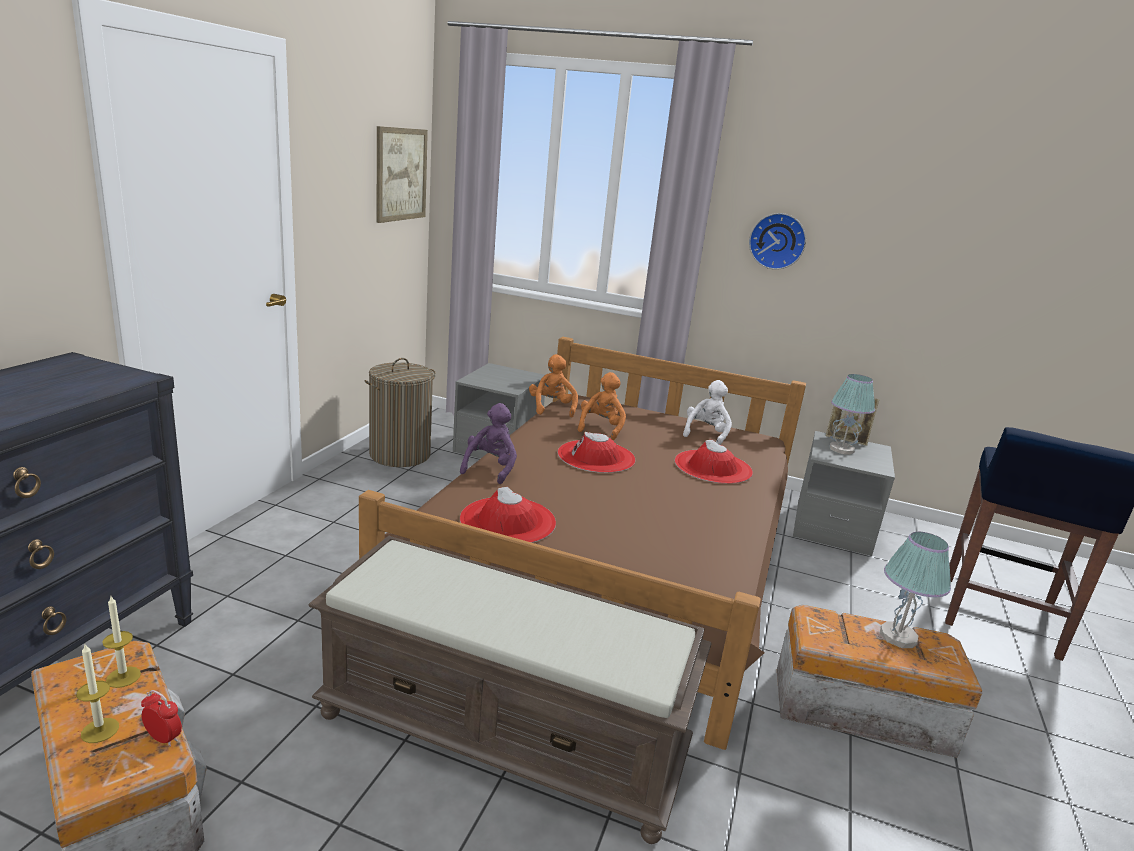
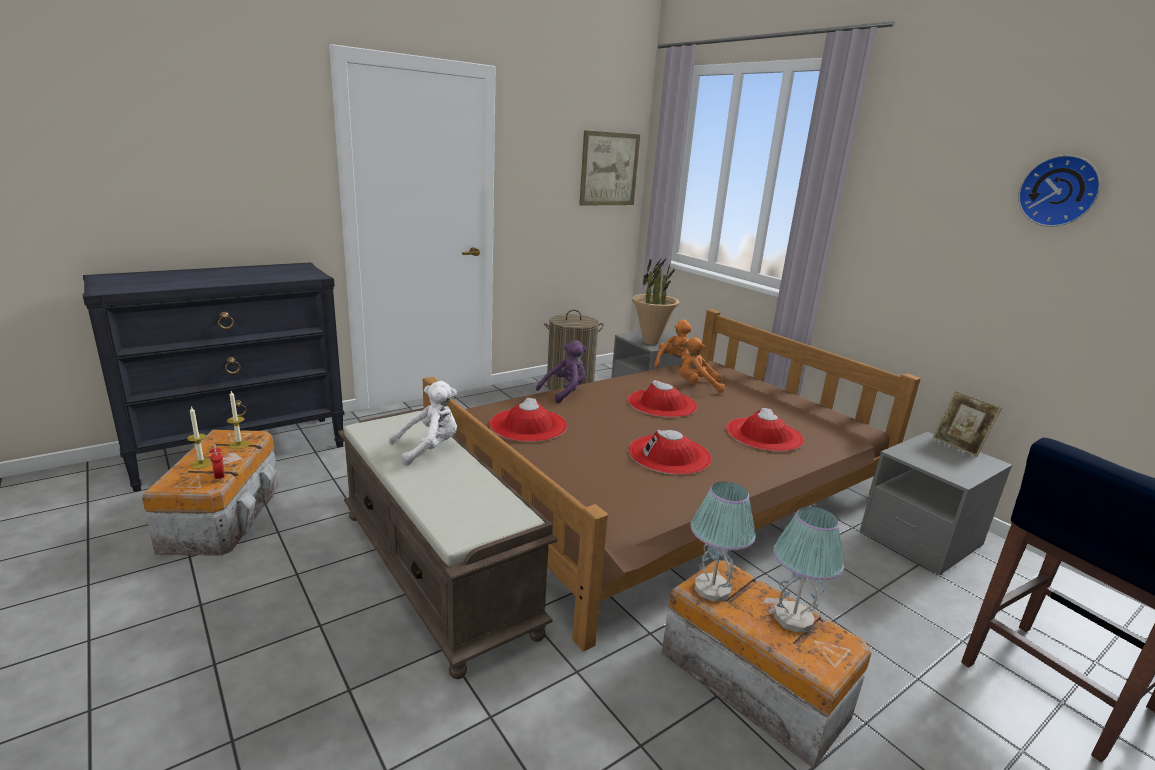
camera: 35 degrees right, 0 degrees up
orange plush toy [578,372,626,440] -> orange plush toy turned 135 degrees counterclockwise [680,337,725,393]
white plush toy [683,380,732,445] -> white plush toy moved to [389,381,457,466]
wall clock [749,213,806,270] -> wall clock moved to [1018,155,1101,227]
table lamp [830,374,875,455] -> table lamp moved to [691,482,756,602]
none -> red hat [628,430,712,475]
none -> potted plant [632,258,680,345]

